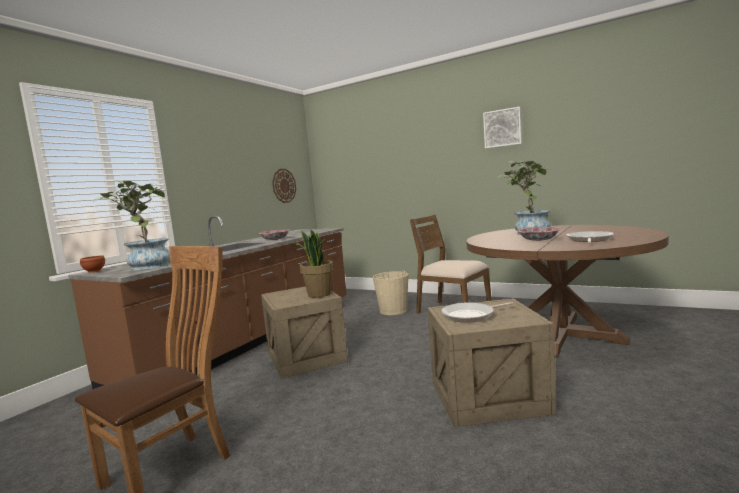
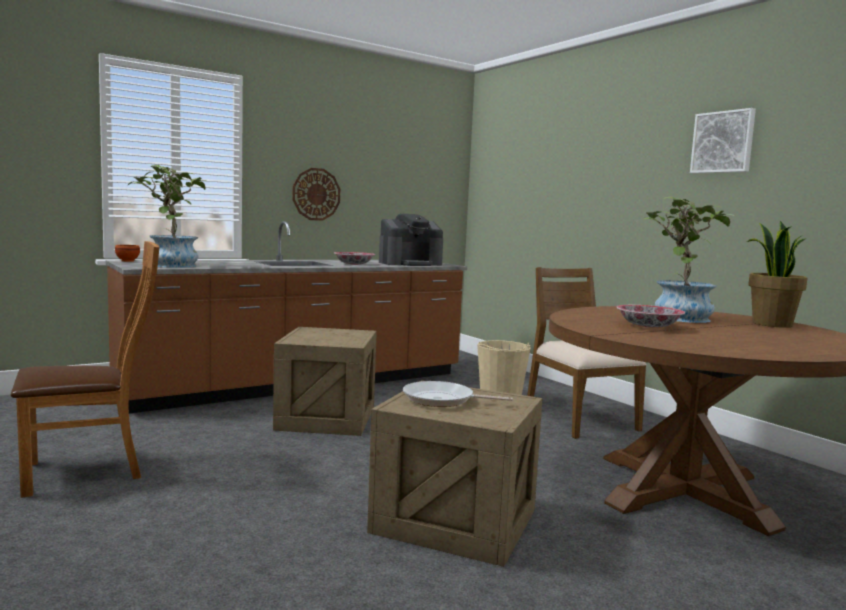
camera: 25 degrees right, 0 degrees up
wall clock [272,169,296,203] -> wall clock moved to [292,168,340,221]
potted plant [293,230,333,298] -> potted plant moved to [747,221,808,328]
frying pan [567,231,614,243] -> none
none -> coffee machine [379,214,443,266]

